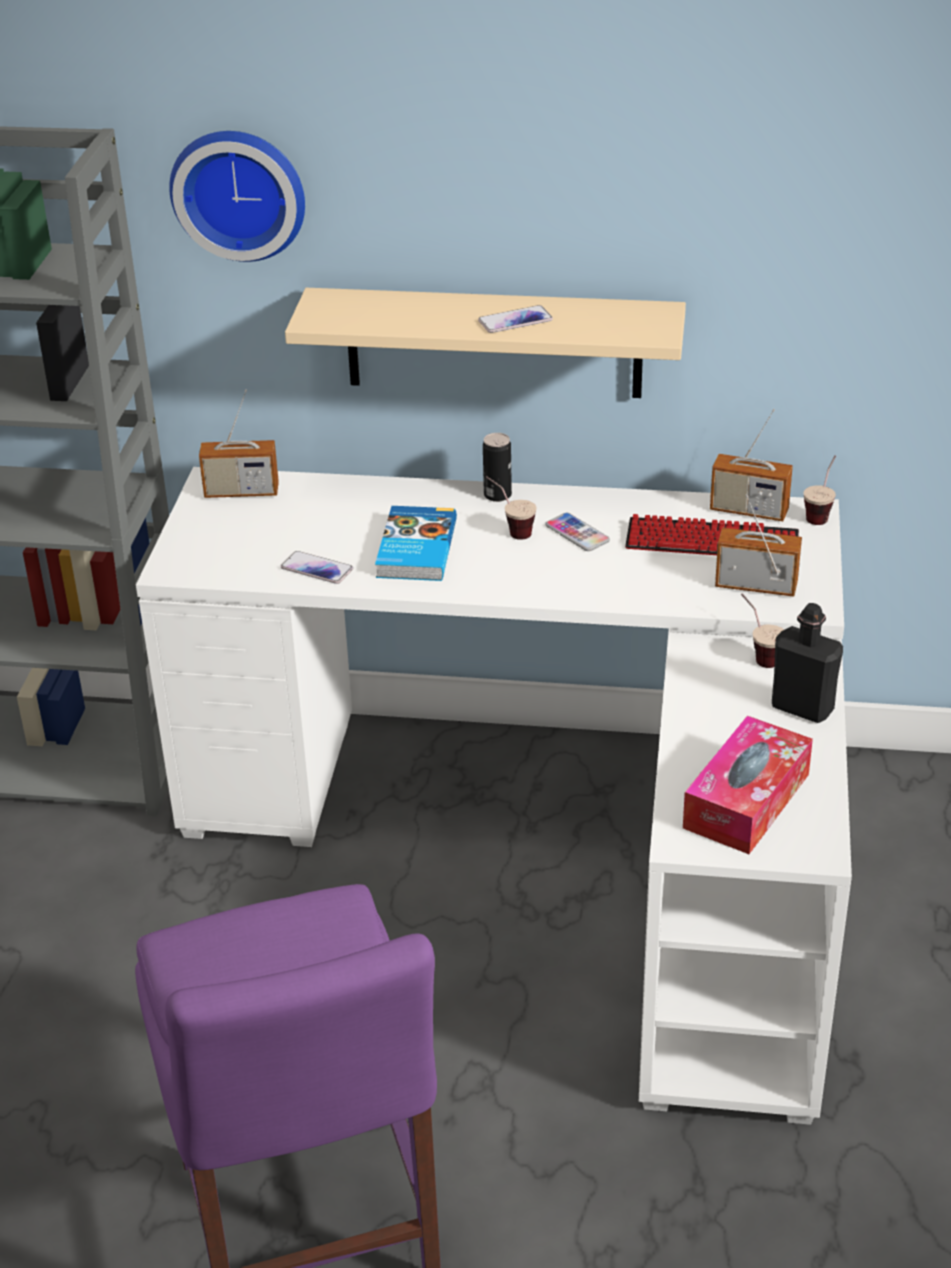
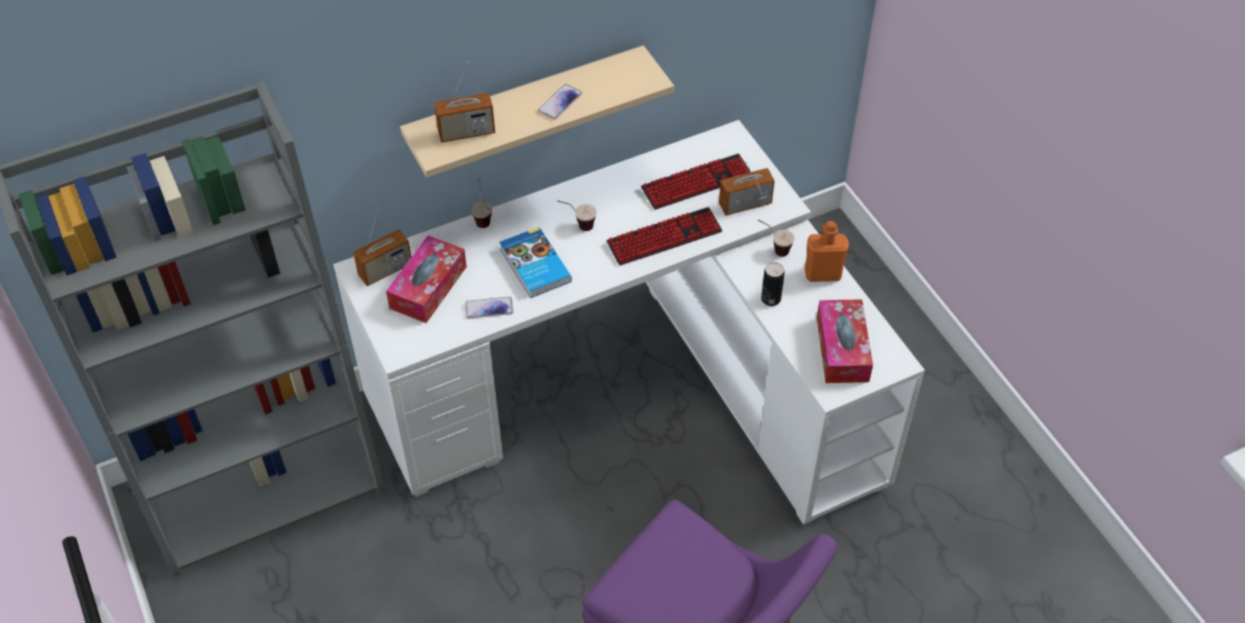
camera: 35 degrees left, 15 degrees up
wall clock [169,131,305,262] -> none
can [483,433,512,502] -> can moved to [761,262,785,306]
phone [545,513,610,551] -> none
radio [710,409,793,521] -> radio moved to [434,61,495,143]
black bottle [772,603,843,723] -> orange bottle [805,221,849,282]
cup [803,455,836,525] -> cup moved to [471,178,492,228]
none -> tissue box [386,236,467,323]
none -> keyboard [606,207,723,265]

